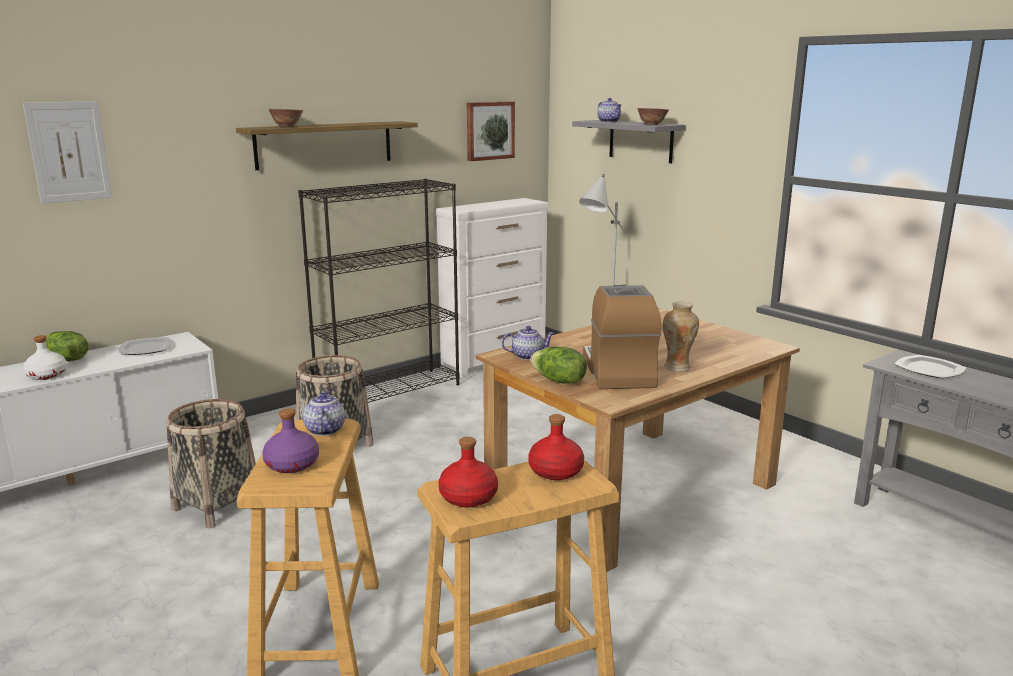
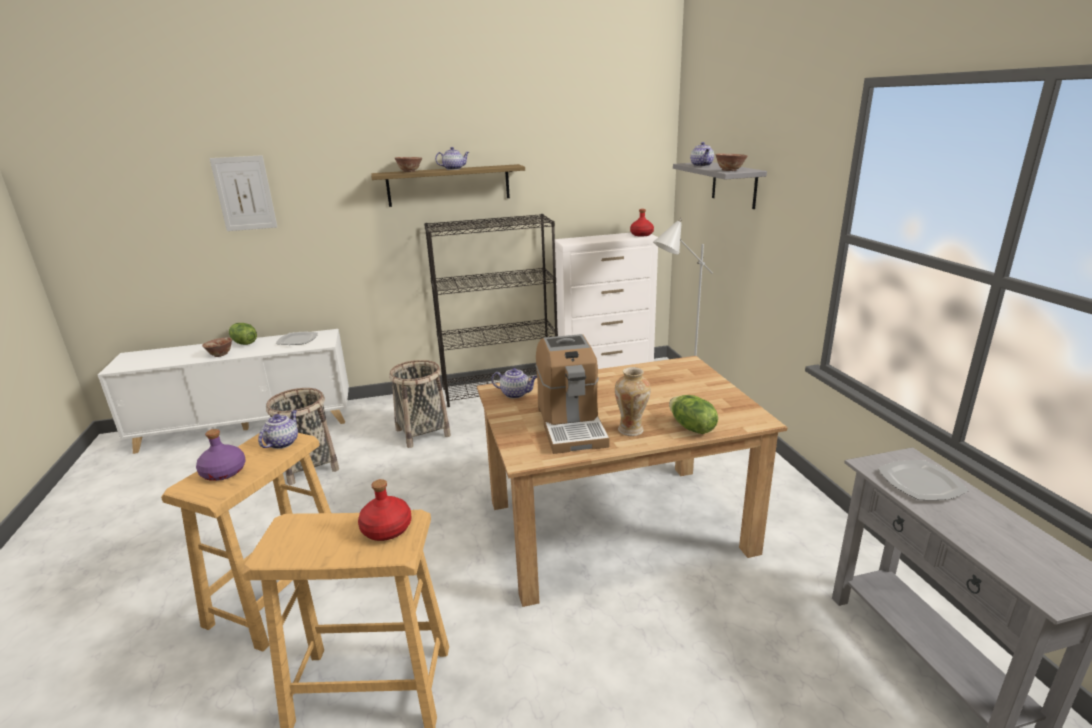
camera: 25 degrees right, 5 degrees up
white bottle [23,335,67,380] -> bowl [202,337,232,357]
red bottle [439,437,498,507] -> red bottle moved to [630,209,654,236]
picture [467,101,515,161] -> none
lettuce [530,347,587,384] -> lettuce moved to [669,395,718,434]
coffee machine [583,285,661,389] -> coffee machine turned 150 degrees clockwise [536,334,609,454]
none -> teapot [435,147,469,170]

